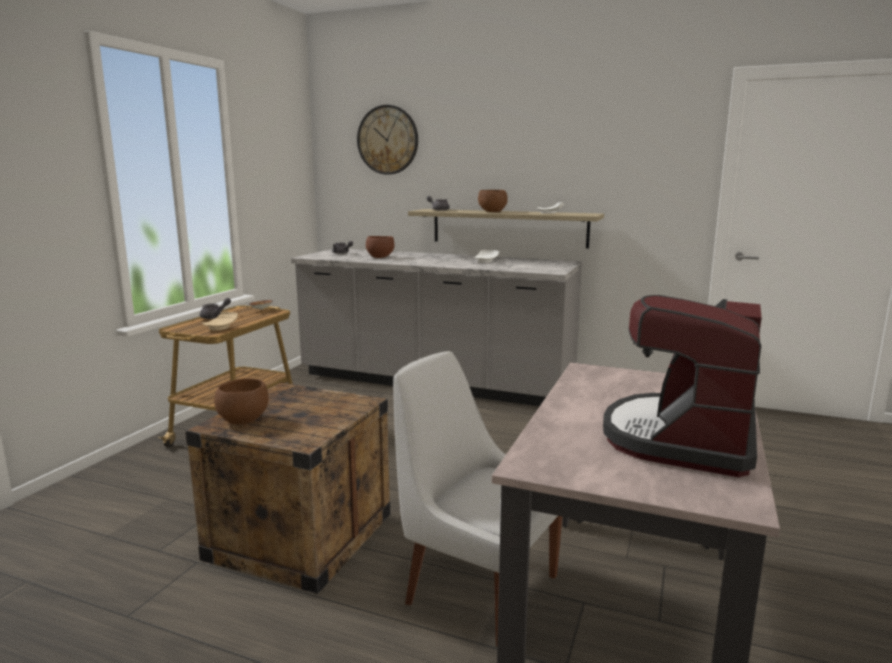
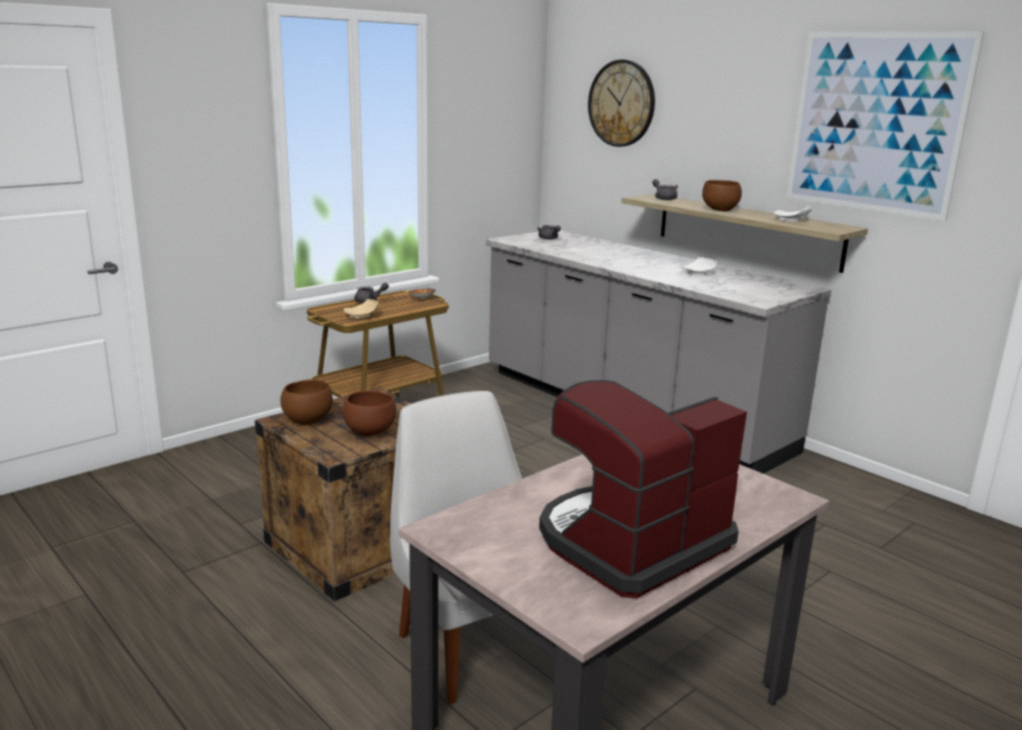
camera: 25 degrees right, 5 degrees up
brown bowl [366,236,394,258] -> brown bowl moved to [343,391,396,436]
none -> picture [786,31,984,221]

